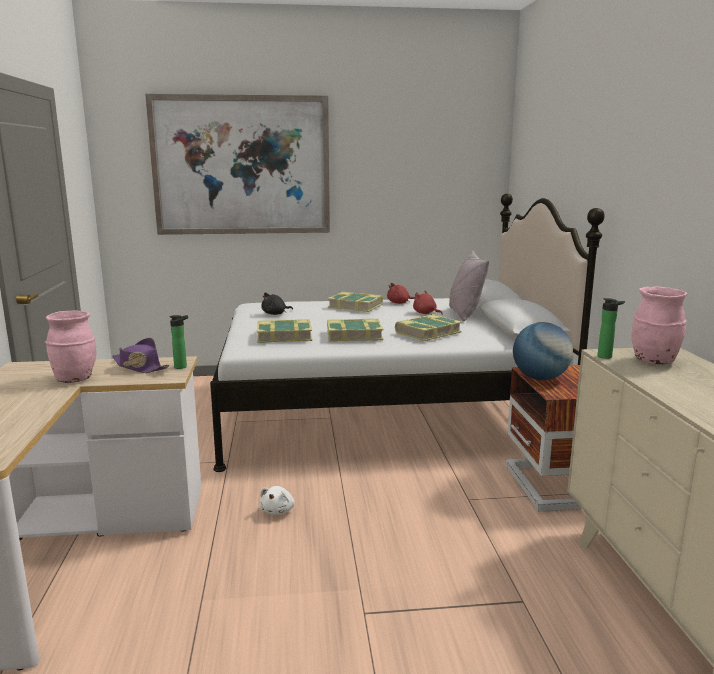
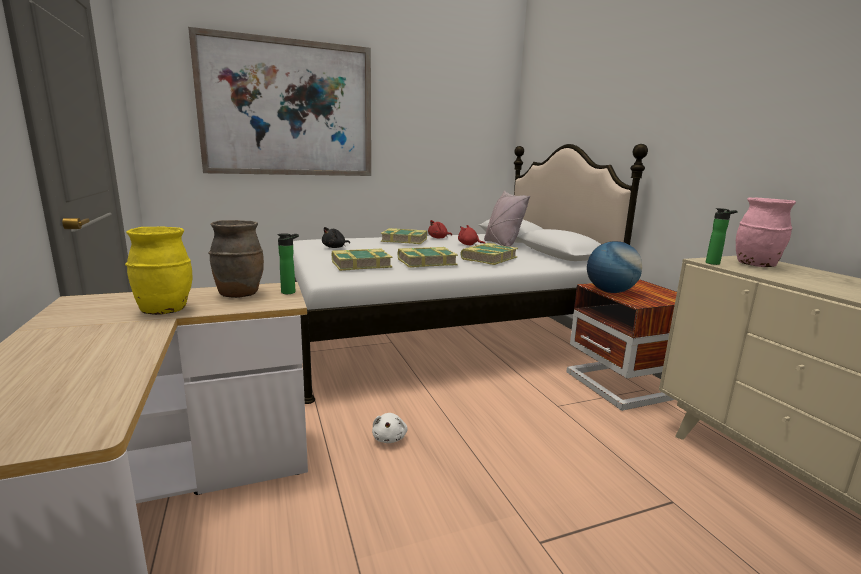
camera: 15 degrees left, 0 degrees up
pink vase [45,310,97,383] -> yellow vase [125,226,193,315]
purple hat [112,338,170,373] -> brown vase [208,220,264,298]

